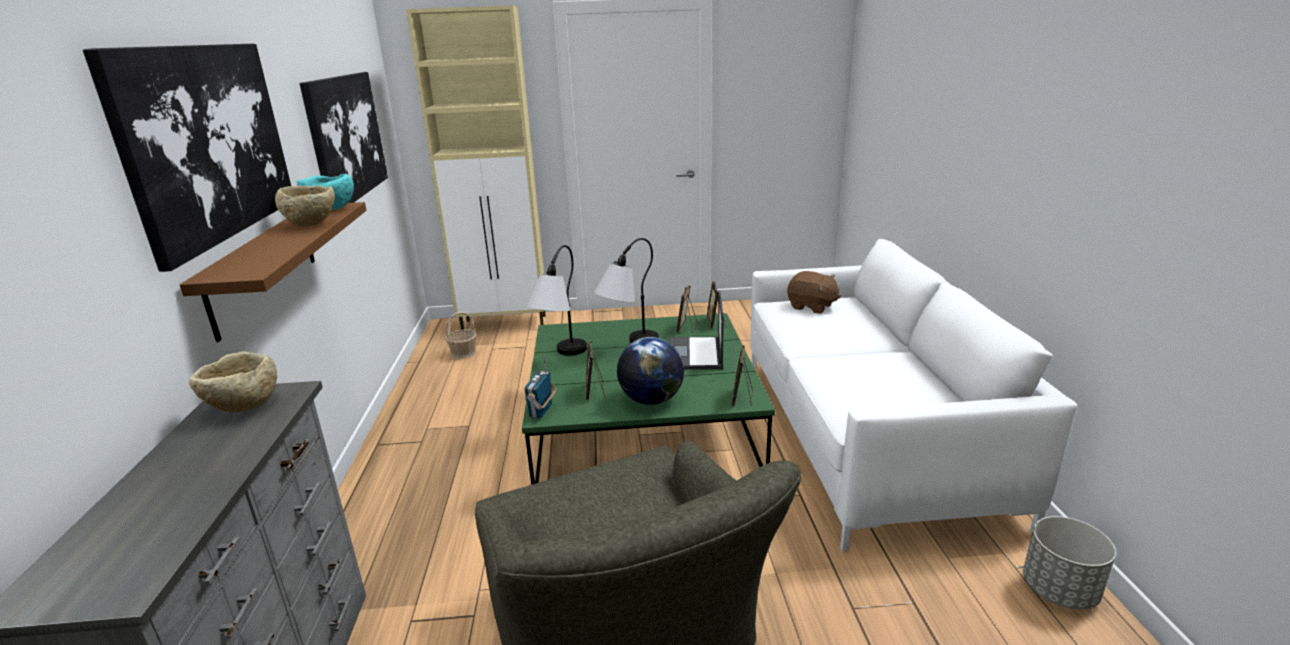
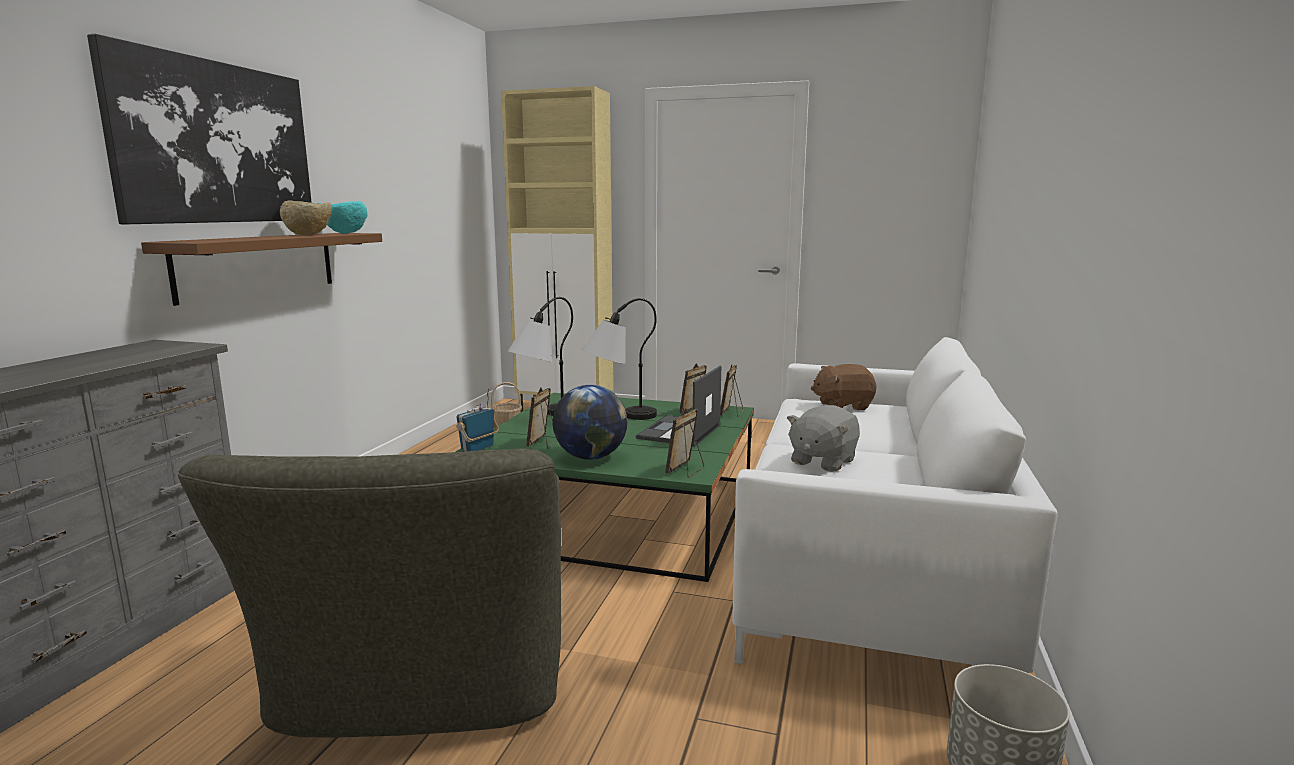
camera: 20 degrees right, 10 degrees down
beige bowl [189,351,277,412] -> none
picture [300,72,388,203] -> none
brown plush toy [787,271,841,314] -> brown plush toy turned 120 degrees clockwise [811,364,877,411]
none -> grey plush toy [787,405,860,472]

